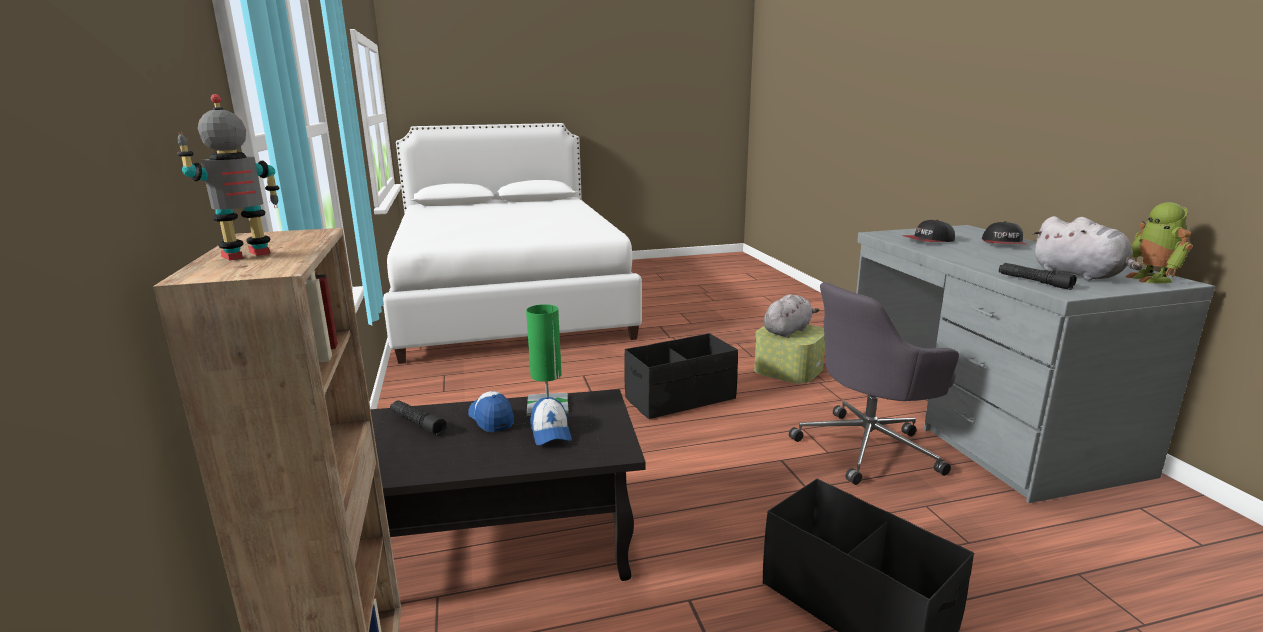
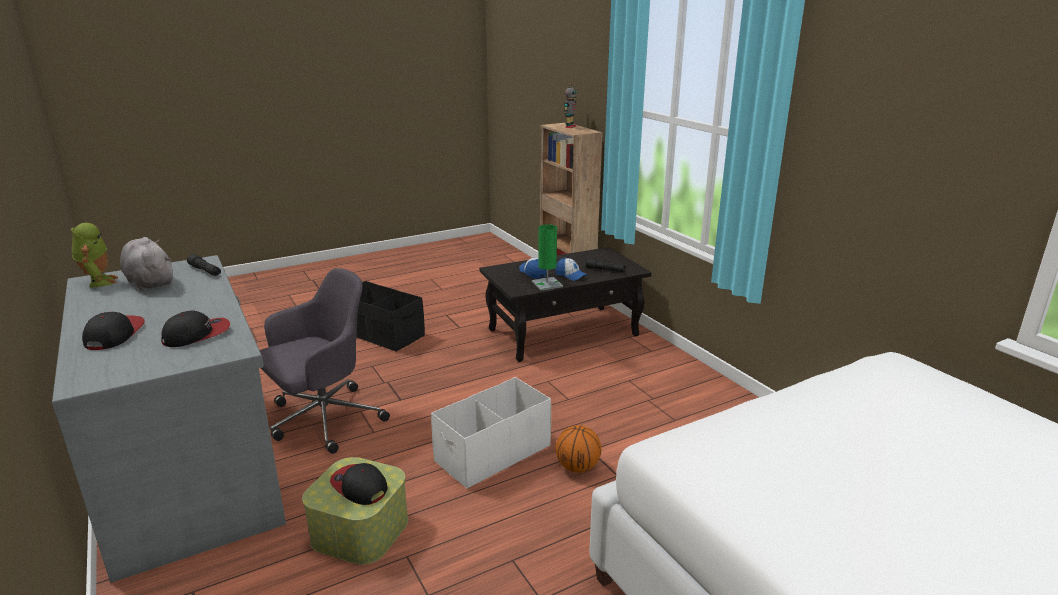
camera: 165 degrees right, 5 degrees up
black storage box [624,333,738,419] -> white storage box [431,377,551,489]
grey plush toy [764,294,820,338] -> cap [330,463,388,505]
none -> basketball [555,425,601,473]

